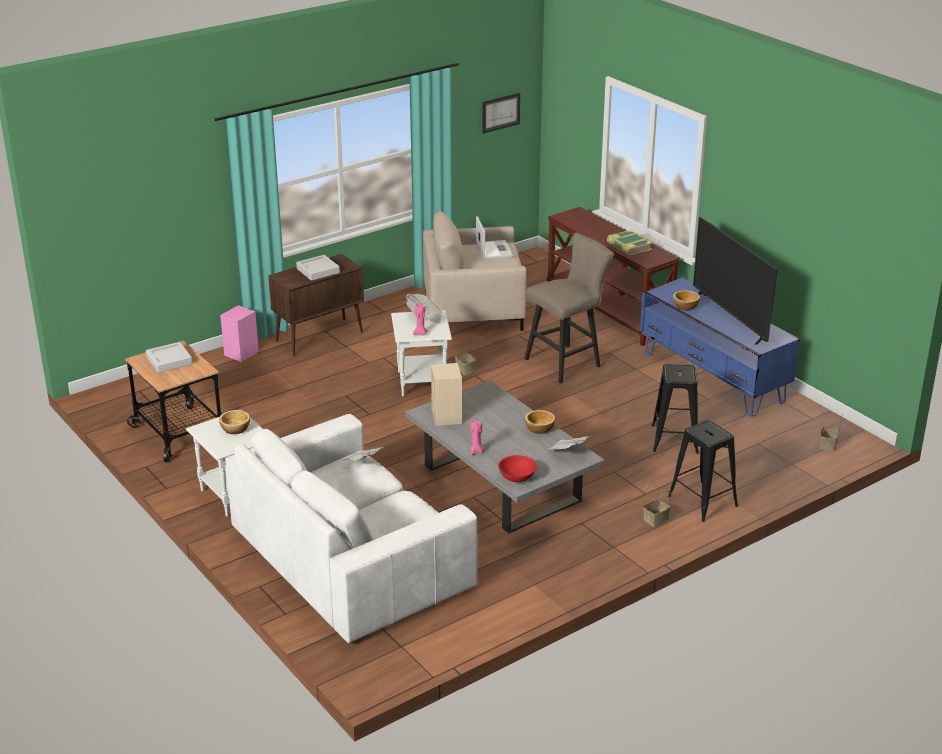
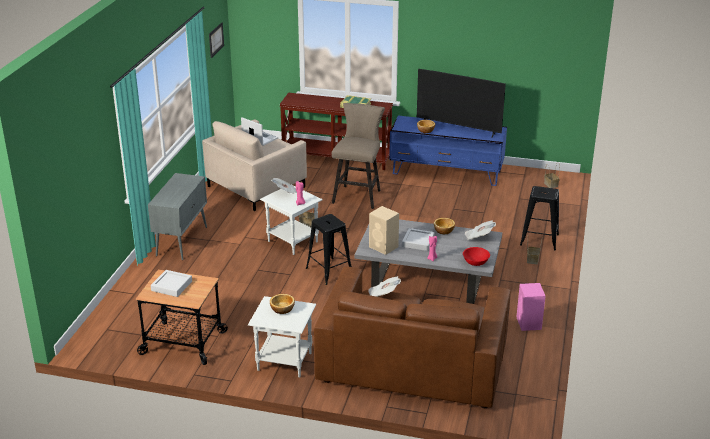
camera: 40 degrees left, 0 degrees up
pink speaker [220,305,259,362] -> pink speaker moved to [517,283,546,331]
white sofa [225,414,477,643] -> brown sofa [314,267,511,408]
brown cabinet [268,254,364,356] -> grey cabinet [148,173,207,260]
grey tray [296,255,340,281] -> grey tray moved to [402,228,435,251]
black stool [651,364,699,454] -> black stool moved to [306,214,352,285]

